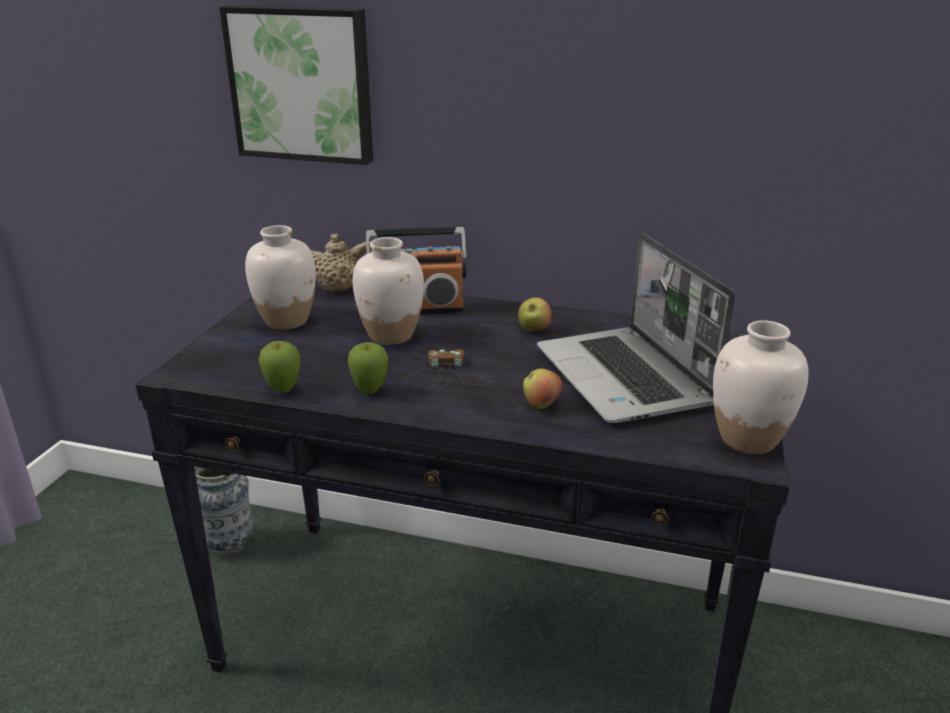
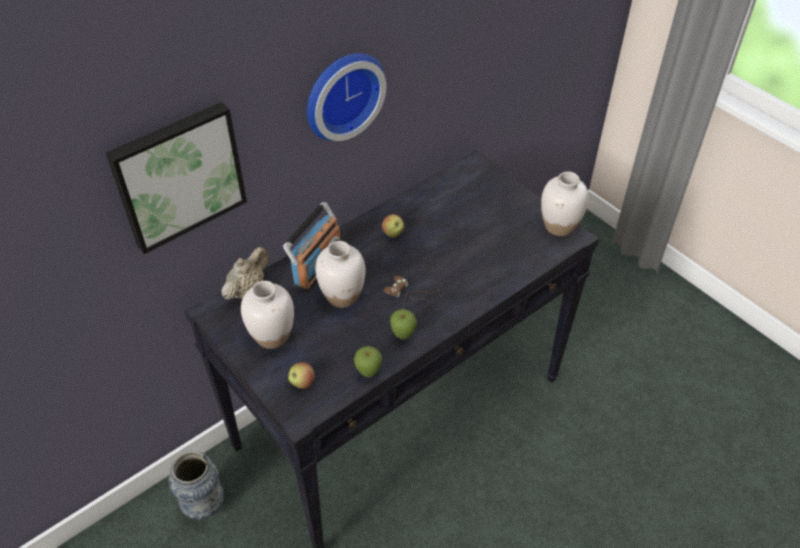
camera: 55 degrees left, 20 degrees up
apple [523,369,563,409] -> apple moved to [288,362,314,389]
laptop [537,233,735,423] -> none
none -> wall clock [307,53,386,141]

